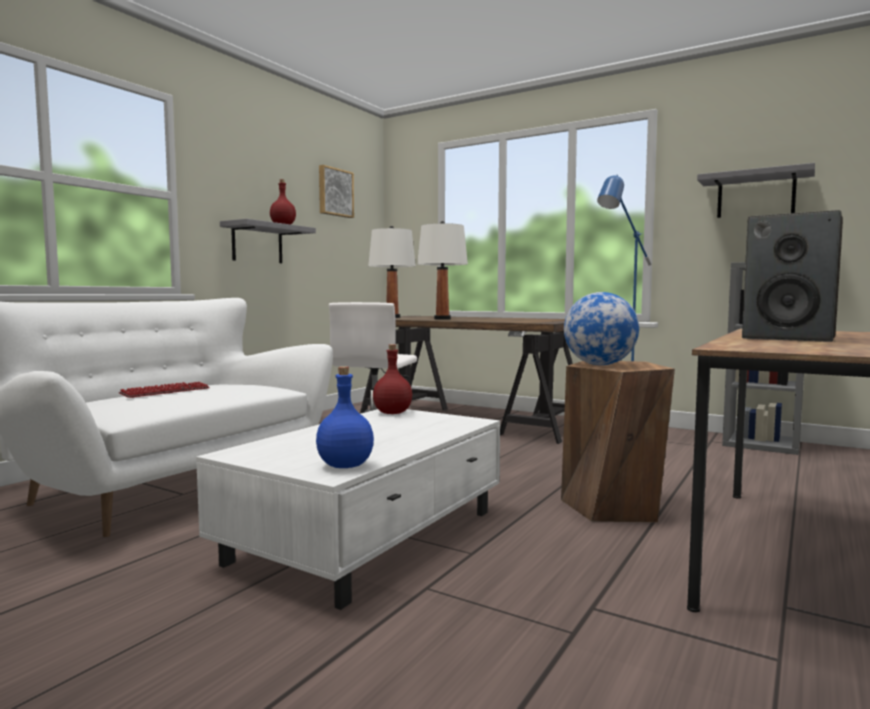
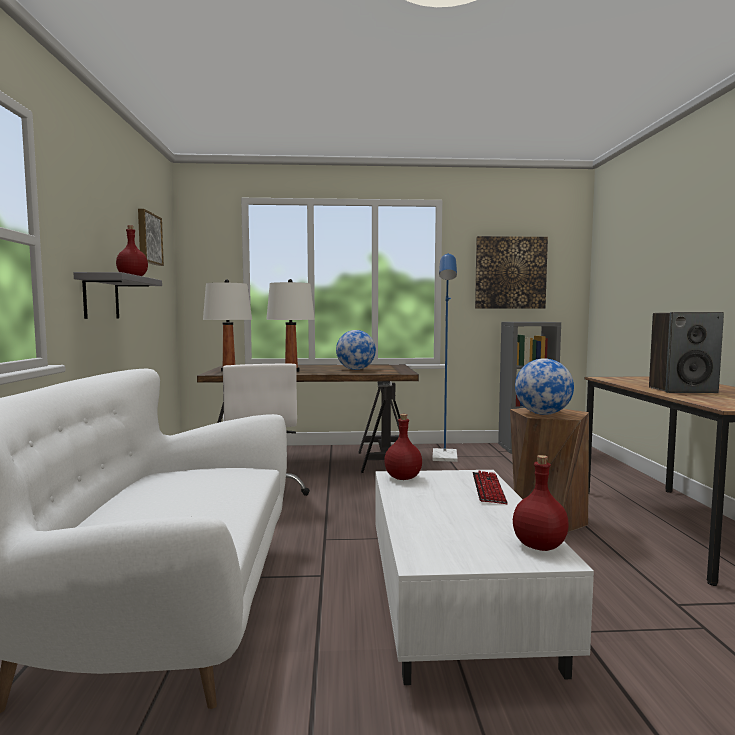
camera: 35 degrees left, 0 degrees up
keyboard [119,382,210,398] -> keyboard moved to [473,471,508,504]
blue bottle [316,366,374,468] -> red bottle [513,455,569,551]
grey shelf [697,163,815,218] -> picture [475,236,548,309]
none -> globe [336,330,376,370]

